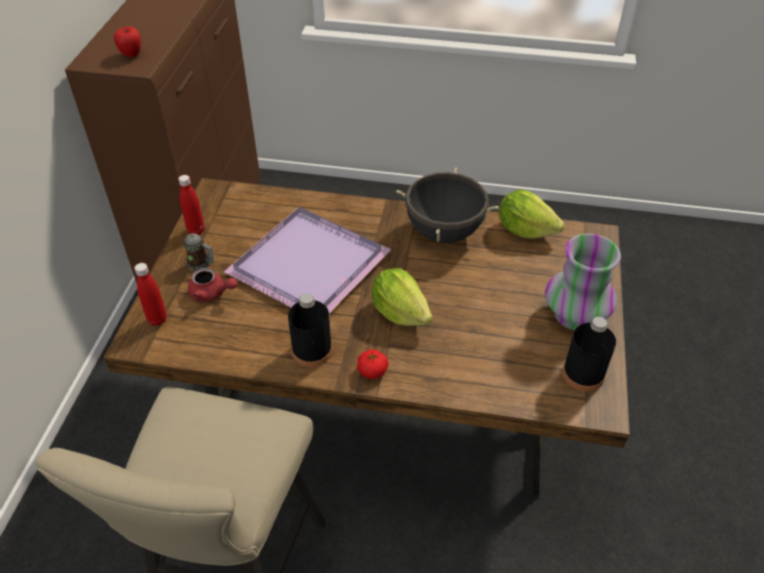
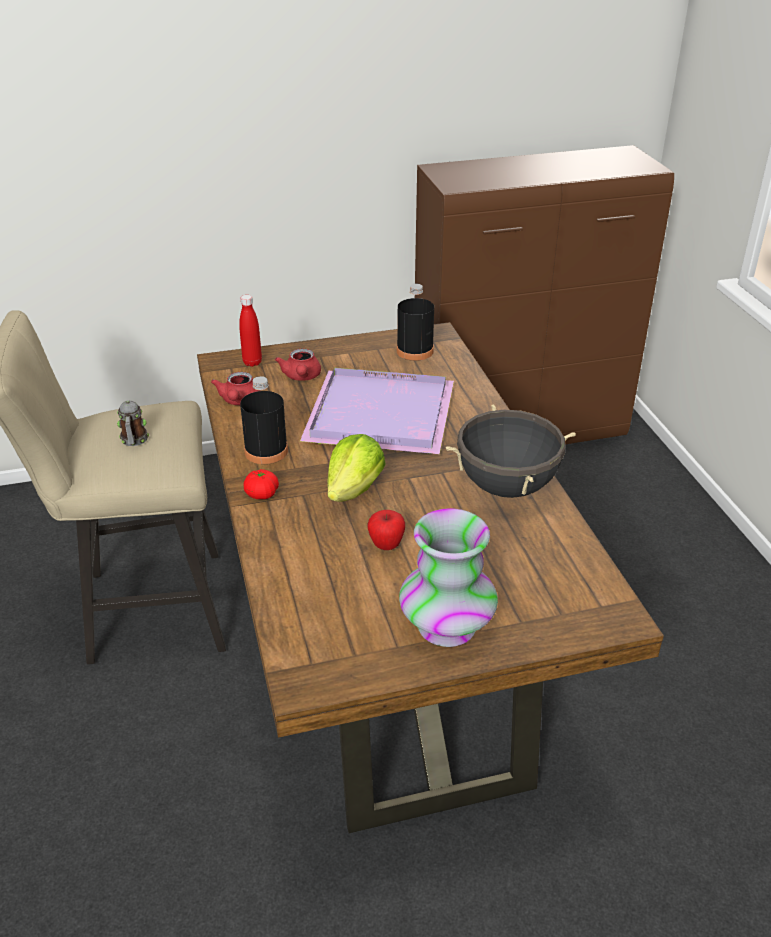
camera: 65 degrees right, 10 degrees down
apple [114,26,141,57] -> apple moved to [368,510,405,550]
red bottle [178,175,205,235] -> none
mug [183,233,215,271] -> mug moved to [117,400,149,446]
lettuce [498,189,565,239] -> none
black bottle [562,317,616,391] -> black bottle moved to [397,284,434,361]
none -> red teapot [211,372,260,405]

